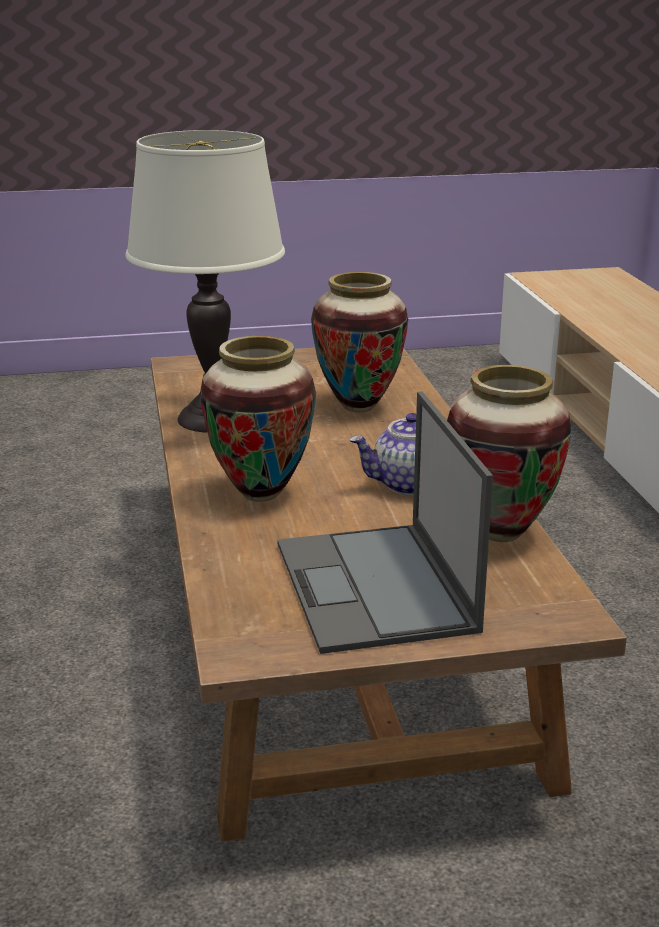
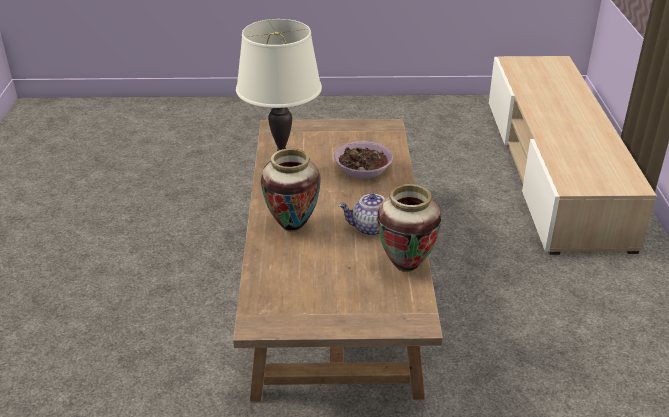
camera: 10 degrees right, 10 degrees up
laptop [277,391,493,654] -> none
vase [311,272,408,412] -> bowl [334,141,393,178]

